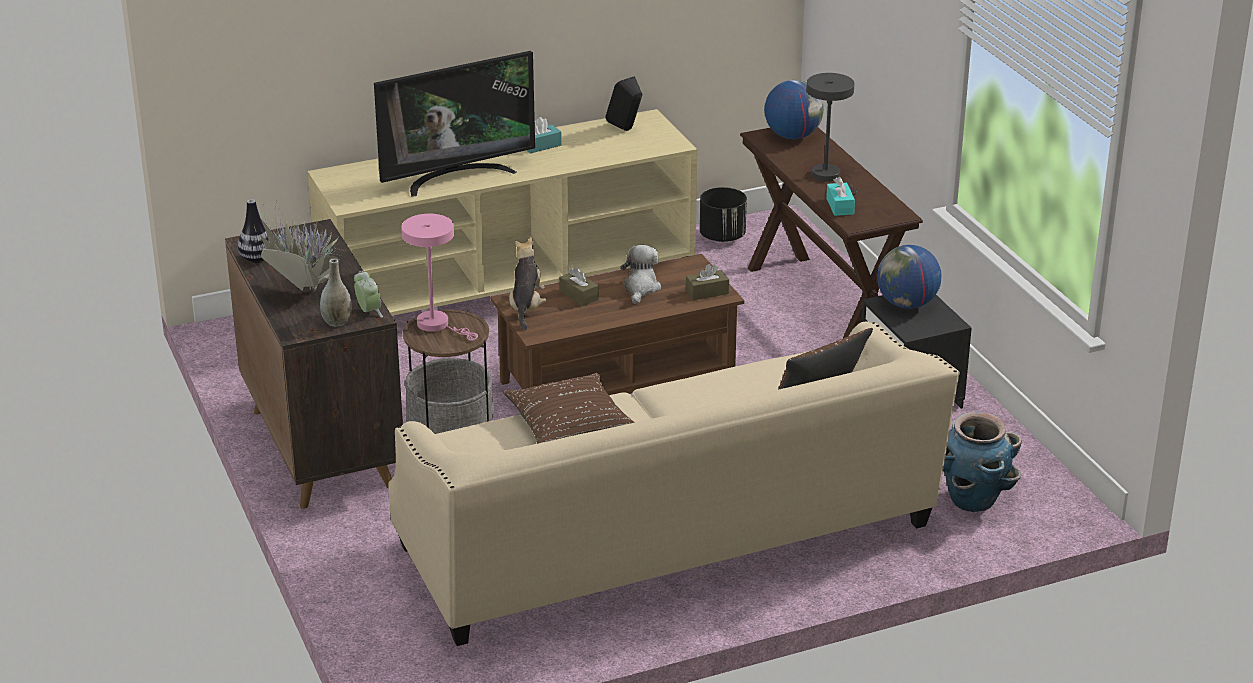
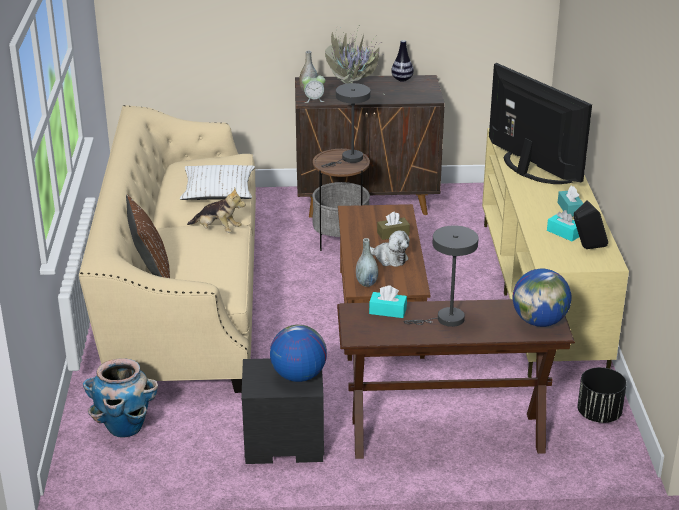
camera: 110 degrees right, 0 degrees up
television [374,51,535,196] -> television turned 150 degrees clockwise [489,63,592,184]
pink table lamp [401,214,478,341] -> grey table lamp [321,83,370,167]
brown pillow [503,373,635,444] -> white pillow [180,165,255,200]
plush toy [509,237,547,330] -> plush toy moved to [187,188,246,233]
brown tissue box [686,264,729,300] -> grey vase [356,238,378,287]
none -> turquoise tissue box [547,210,579,241]

